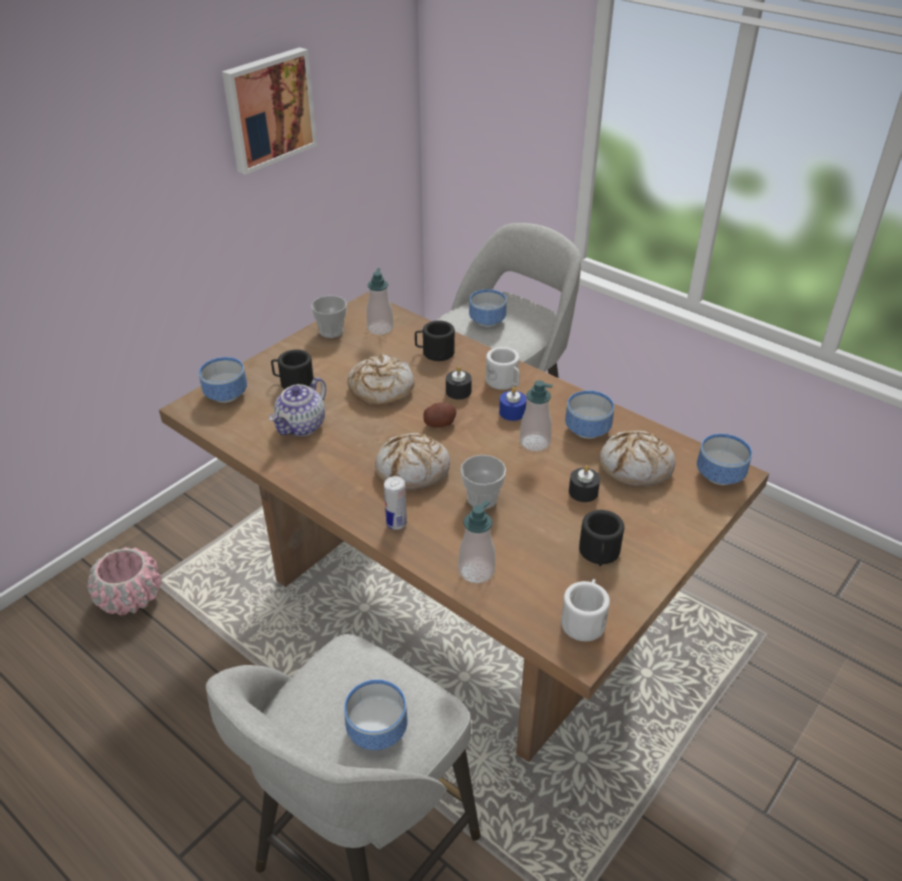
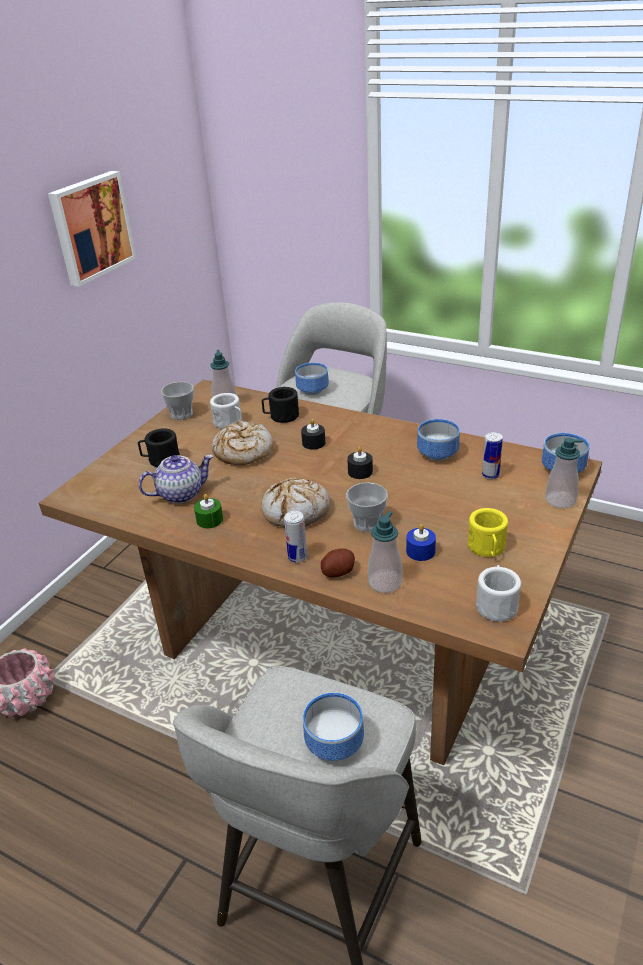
camera: 10 degrees left, 5 degrees down
bowl [199,357,247,403] -> none
teapot [269,377,326,436] -> teapot turned 135 degrees counterclockwise [138,454,213,504]
potato [423,403,457,428] -> potato moved to [321,549,355,577]
white mug [485,347,520,390] -> white mug moved to [210,393,242,429]
blue candle [499,387,527,421] -> blue candle moved to [406,524,436,561]
soap dispenser [520,380,553,451] -> soap dispenser moved to [545,438,583,509]
black candle [569,465,600,502] -> black candle moved to [347,447,373,479]
black mug [579,510,624,566] -> yellow mug [468,508,508,557]
bread [599,431,676,487] -> can [482,432,503,479]
none -> green candle [194,494,223,528]

